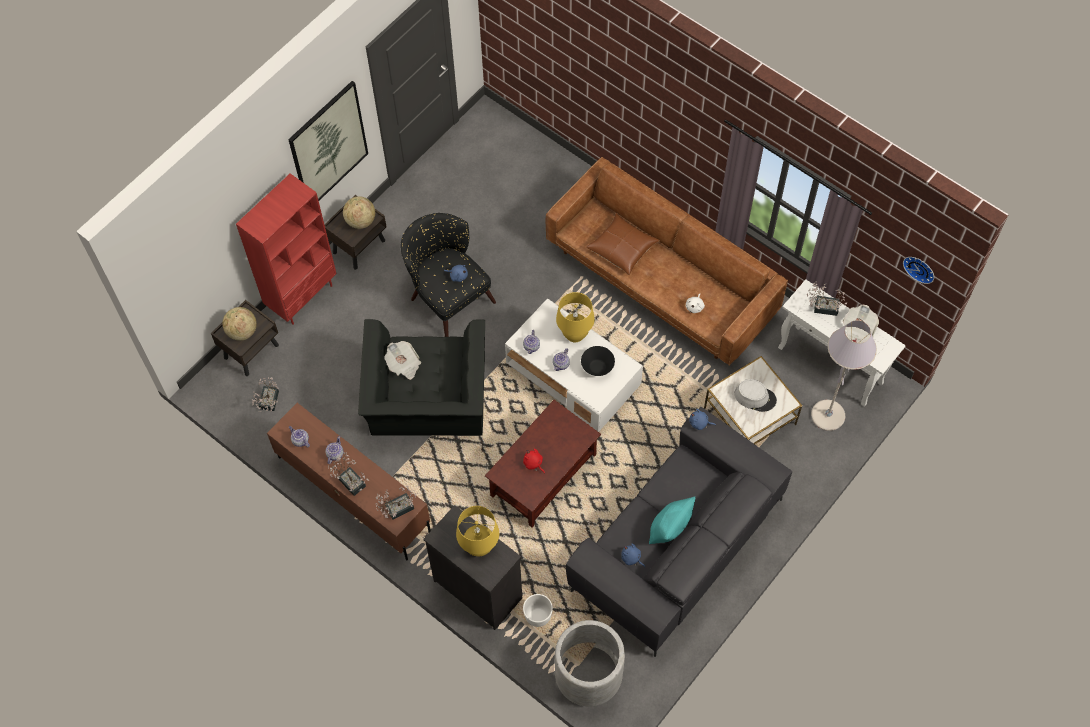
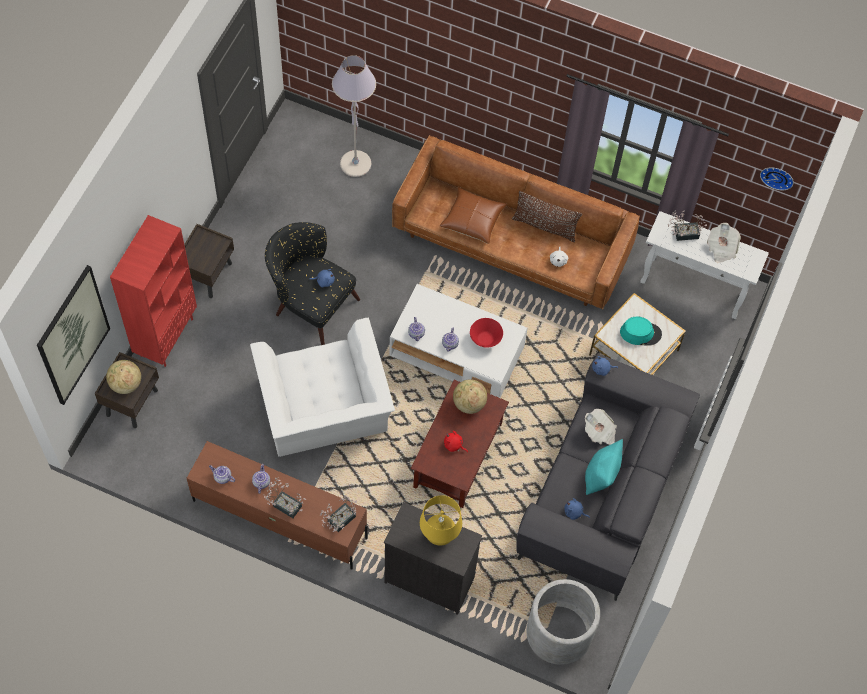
camera: 20 degrees left, 0 degrees up
potted plant [251,377,279,412] -> none
picture [288,81,368,201] -> picture moved to [37,265,110,405]
globe [343,196,375,229] -> globe moved to [453,379,487,414]
black armchair [358,319,485,436] -> white armchair [250,318,395,457]
newspaper [384,341,421,380] -> newspaper moved to [585,409,617,445]
white planter [523,594,553,627] -> none
yellow table lamp [556,292,595,342] -> none
black bowl [581,346,615,376] -> red bowl [470,318,503,348]
grey hat [735,379,777,412] -> turquoise hat [620,317,662,346]
grey floor lamp [811,320,877,431] -> grey floor lamp moved to [332,55,376,177]
none -> brown pillow [512,191,582,242]

